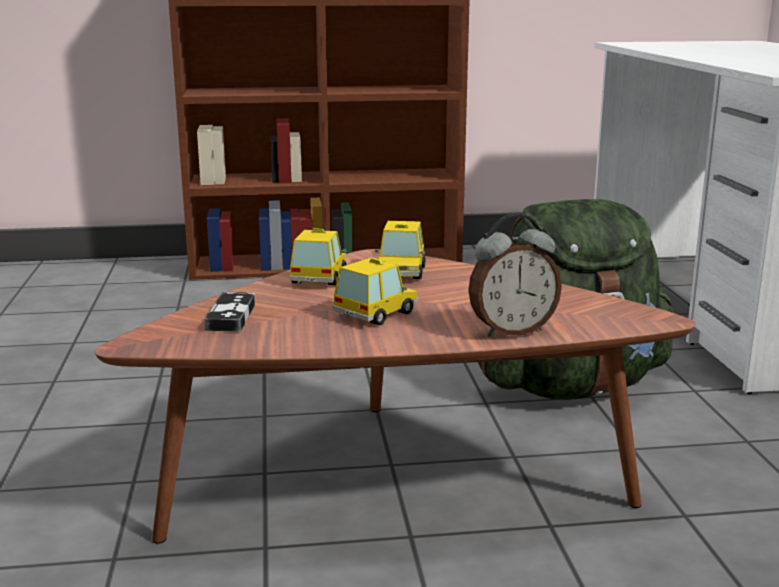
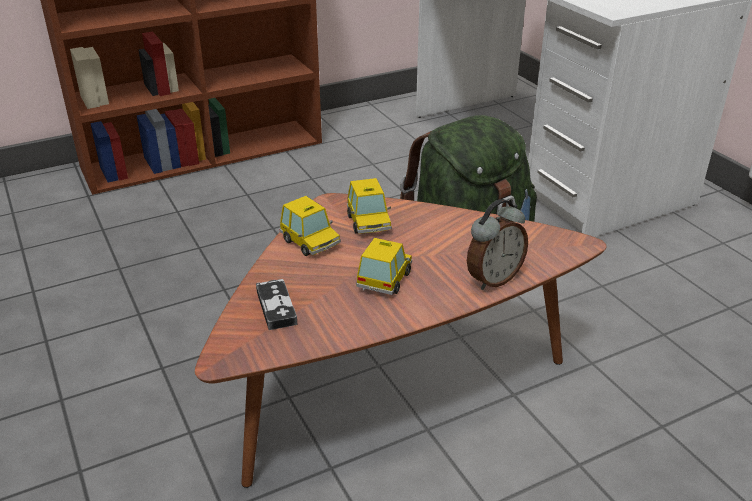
camera: 20 degrees left, 15 degrees up
toy car [289,228,347,285] -> toy car turned 150 degrees clockwise [280,196,341,256]

